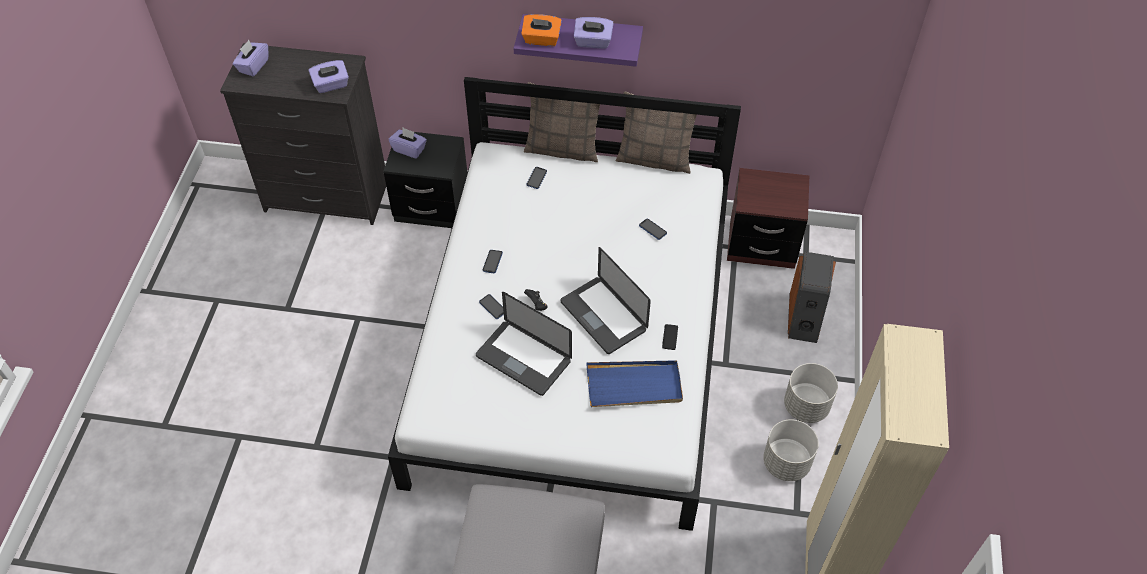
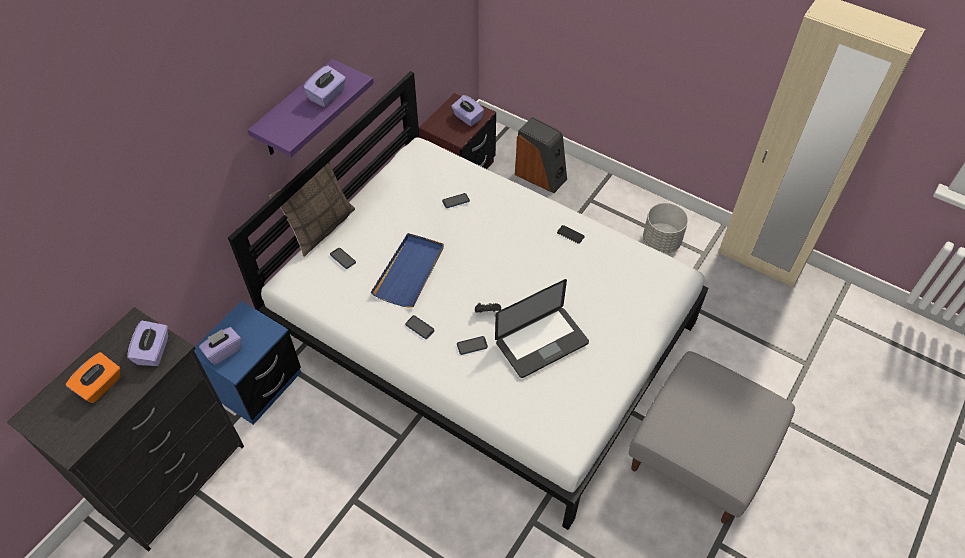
camera: 65 degrees left, 0 degrees up
purple tissue box [233,40,269,77] -> purple tissue box moved to [451,95,484,126]
black nightstand [383,130,467,228] -> blue nightstand [194,301,301,425]
orange tissue box [521,14,562,46] -> orange tissue box moved to [66,352,120,403]
laptop [560,247,651,354] -> none
blue tray [587,360,683,407] -> blue tray moved to [371,233,444,308]
pillow [616,92,697,174] -> none
grey planter [784,363,838,423] -> none

